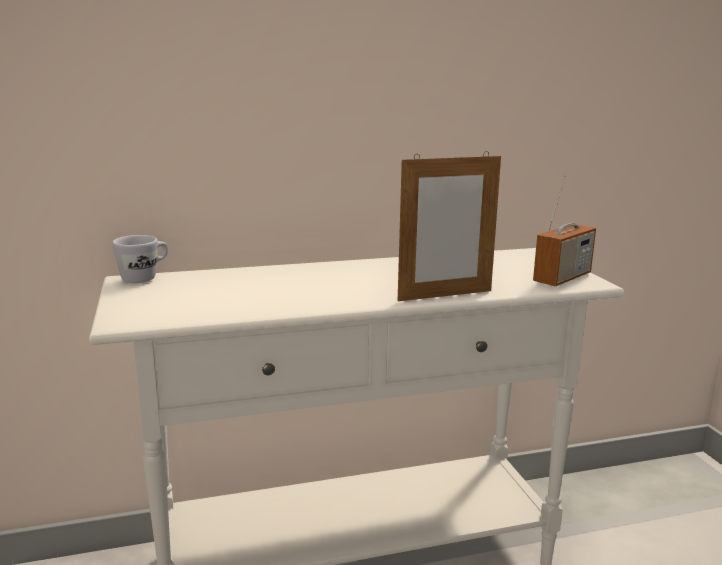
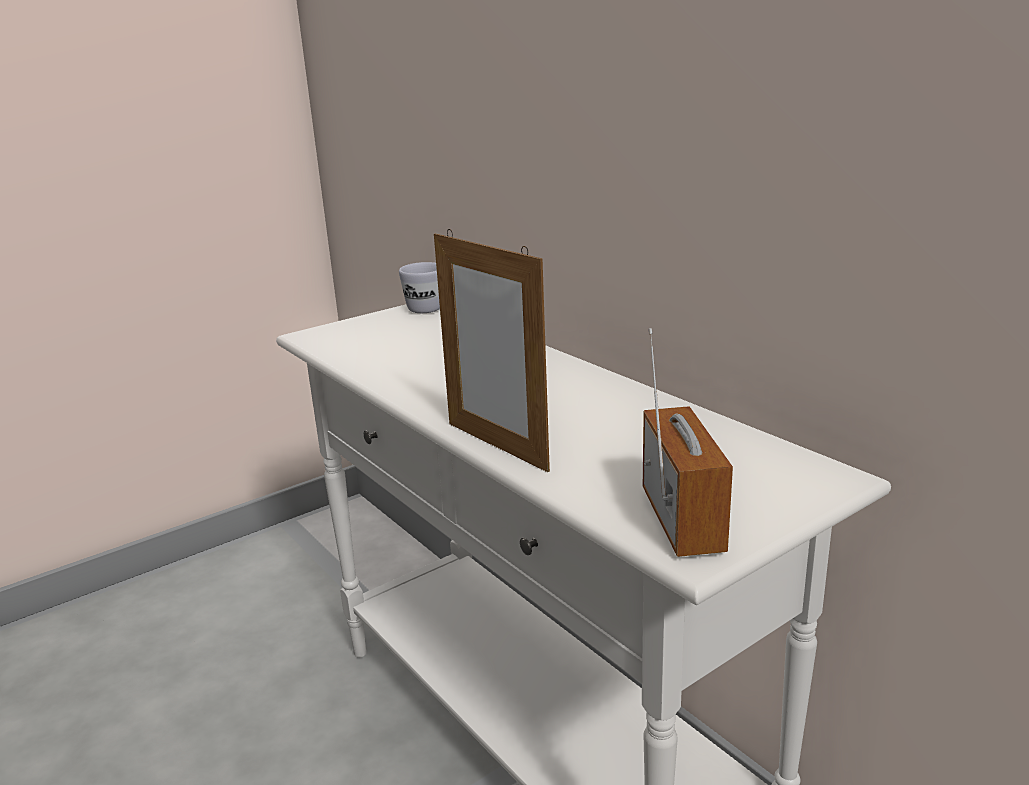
camera: 70 degrees right, 5 degrees up
radio [533,173,596,286] -> radio turned 120 degrees counterclockwise [643,328,733,557]

